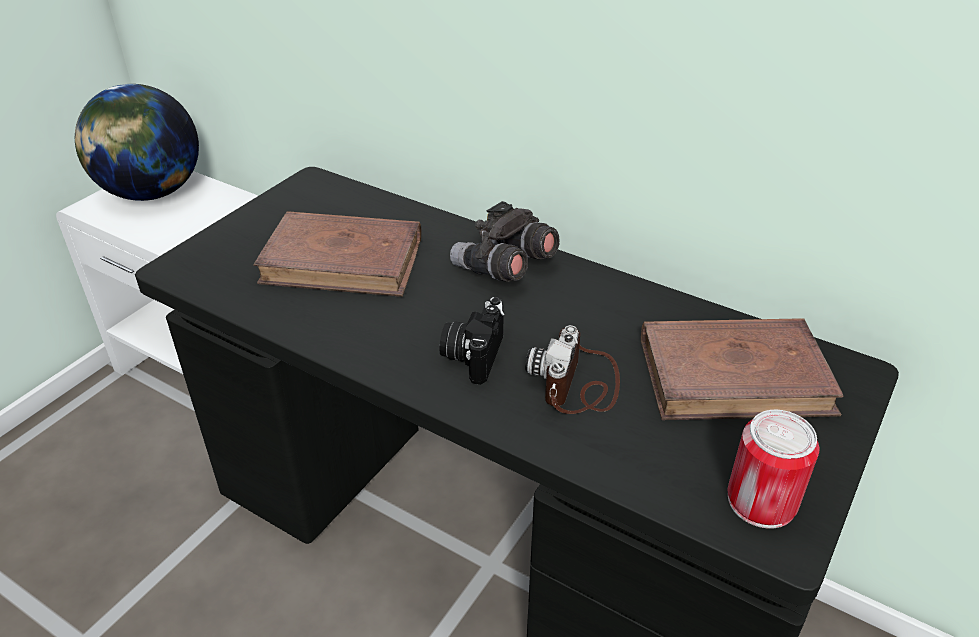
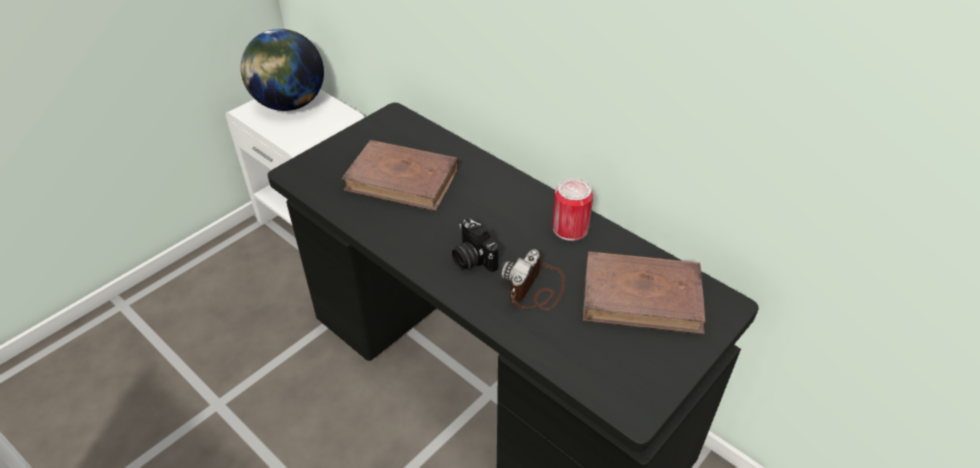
camera: 10 degrees right, 5 degrees up
camera [440,297,504,385] -> camera turned 60 degrees counterclockwise [452,218,498,272]
grey binoculars [450,201,559,282] -> none
can [728,410,820,529] -> can moved to [552,178,593,241]

